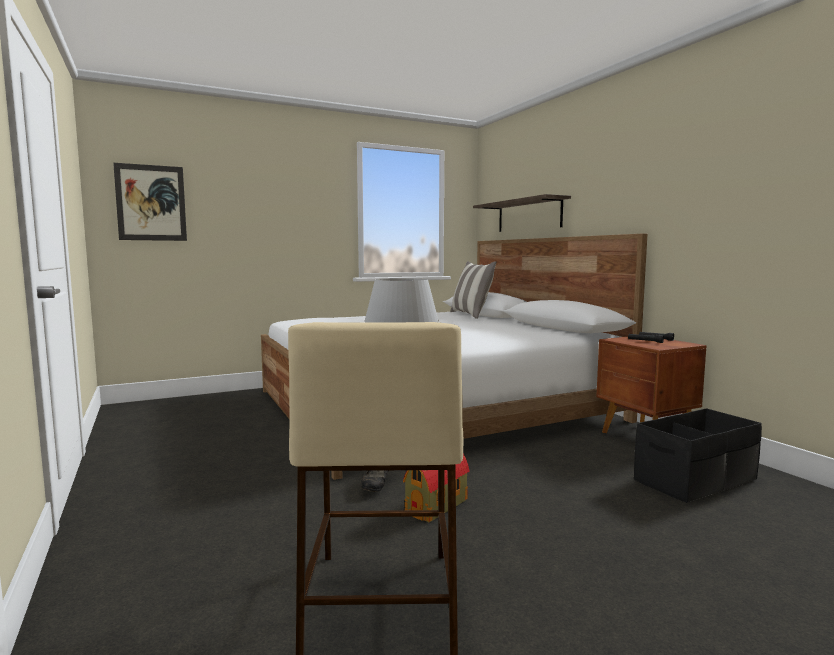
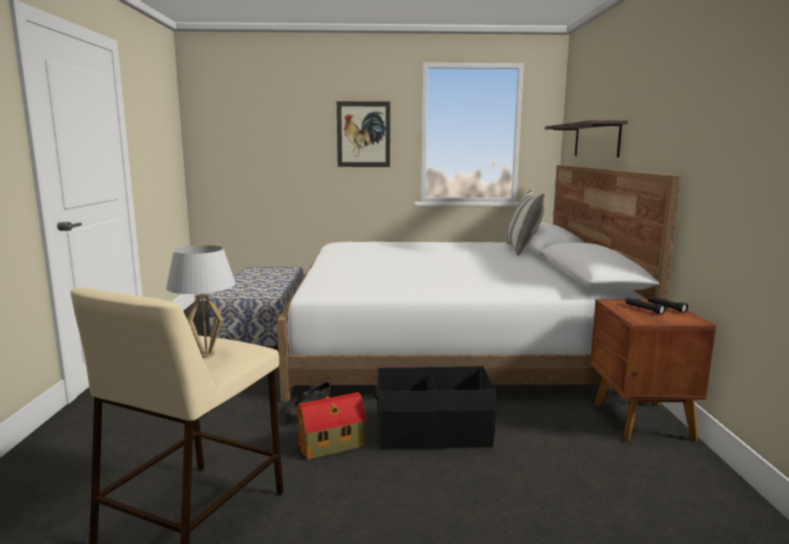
camera: 25 degrees right, 5 degrees up
picture [113,163,187,241] -> picture moved to [337,101,390,167]
black storage box [634,408,762,503] -> black storage box moved to [374,366,496,450]
none -> bench [209,267,304,351]

